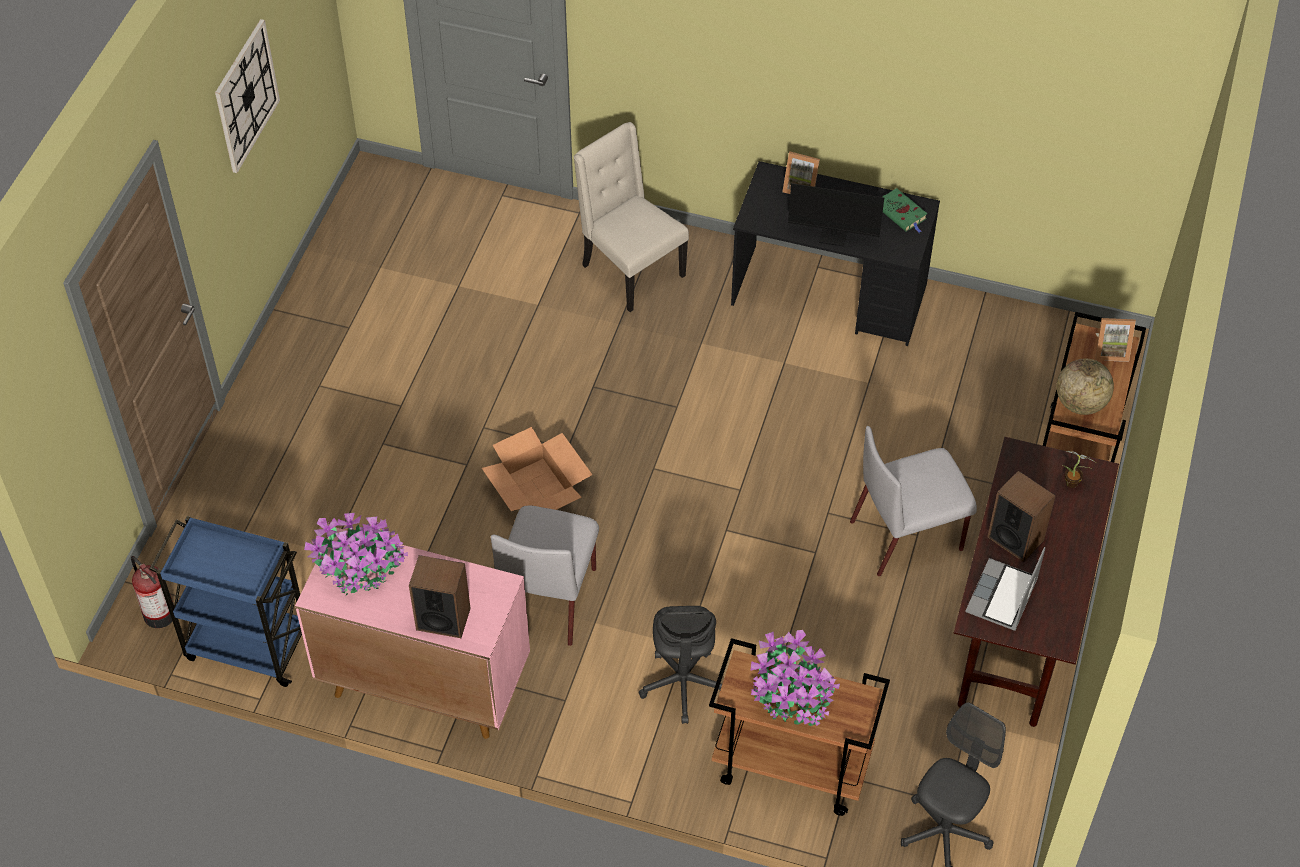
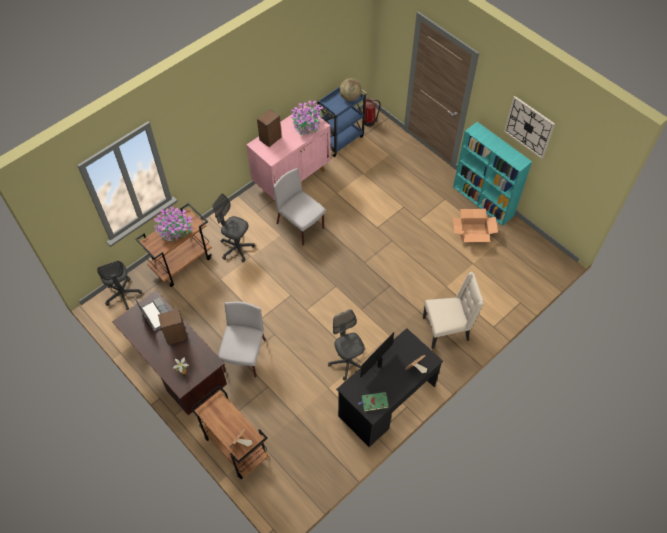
camera: 120 degrees right, 5 degrees up
cardboard box [482,427,592,511] -> cardboard box moved to [453,209,498,242]
globe [1057,358,1114,415] -> globe moved to [339,78,362,101]
none -> grey office chair [328,309,365,380]
none -> turquoise bookcase [453,122,532,226]

